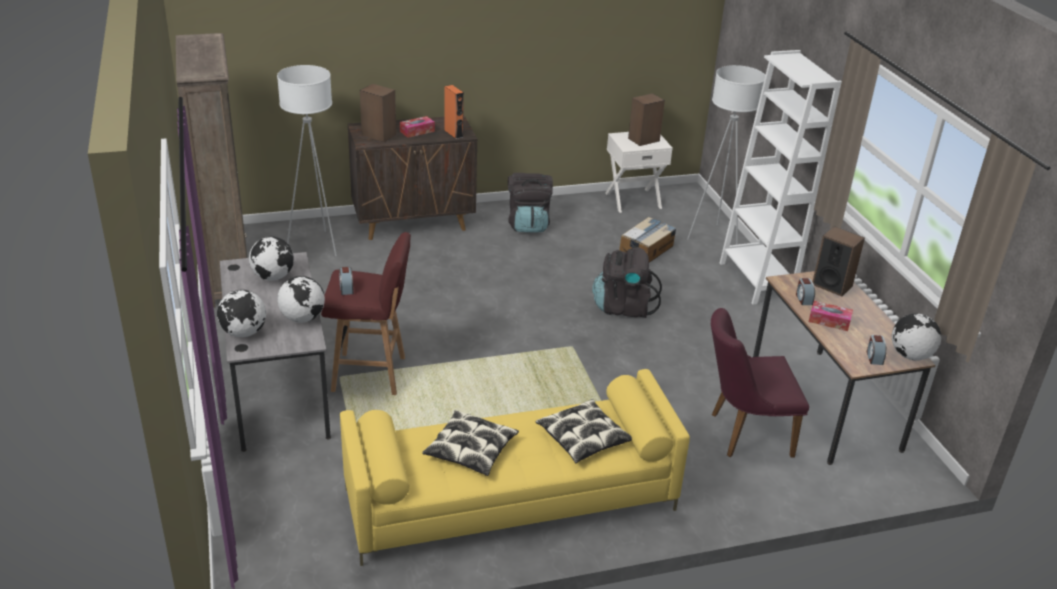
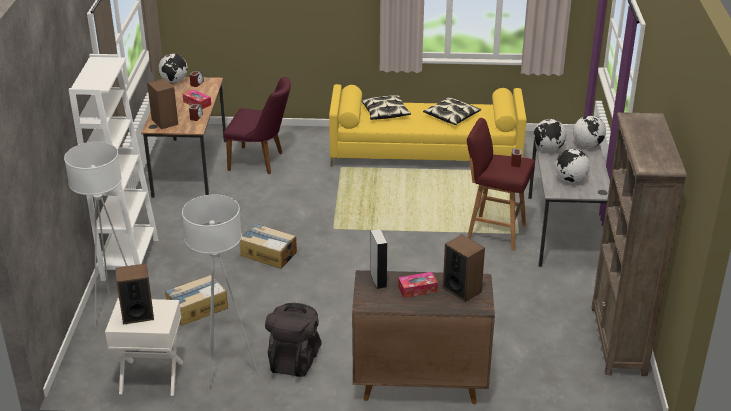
camera: 160 degrees left, 0 degrees up
white floor lamp [277,65,337,256] -> white floor lamp moved to [182,195,258,393]
orange speaker [444,85,464,139] -> grey speaker [370,229,387,289]
black backpack [592,247,662,318] -> cardboard box [240,223,297,269]

